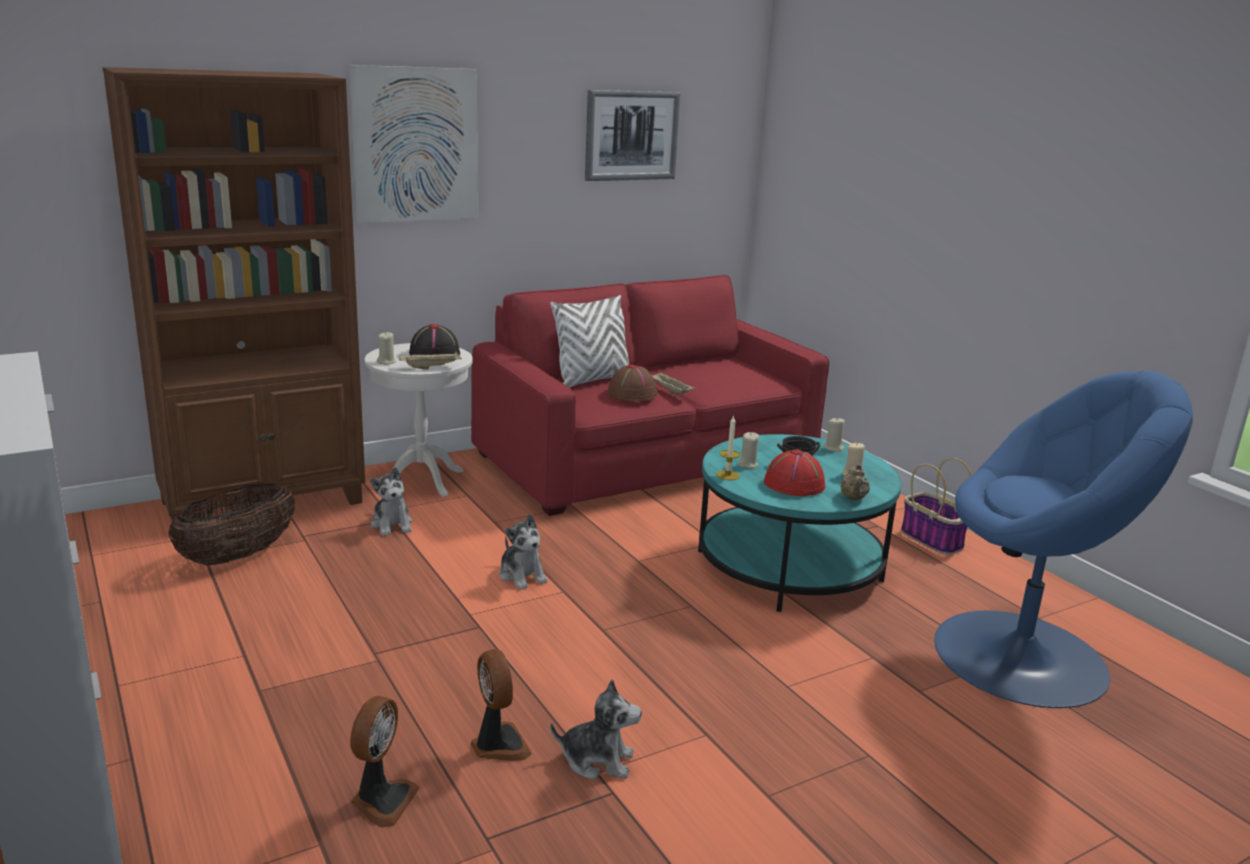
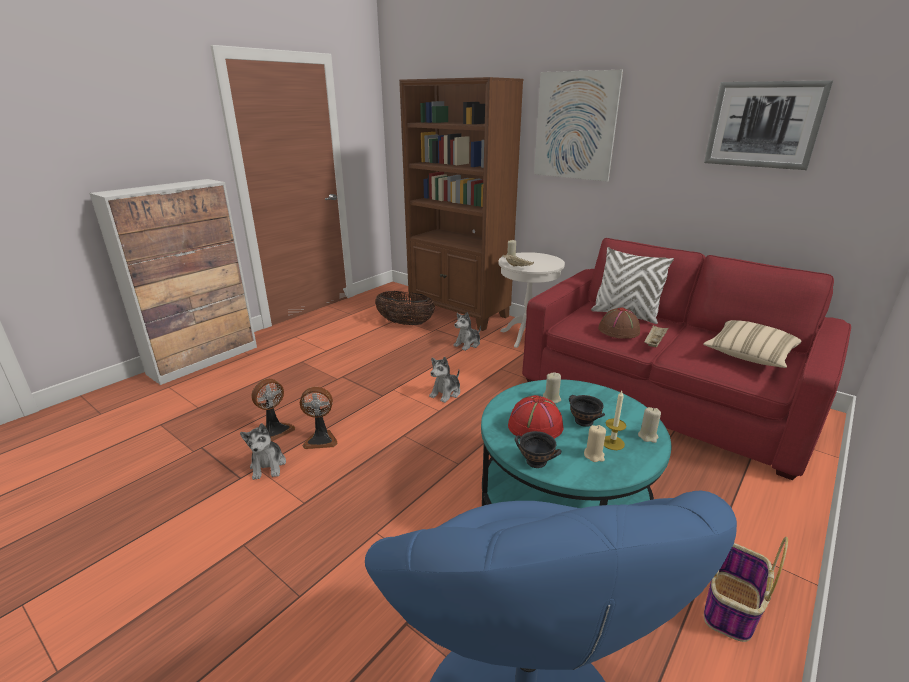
camera: 70 degrees right, 5 degrees up
fan [350,696,420,828] -> fan moved to [300,387,337,449]
black hat [409,324,461,355] -> none
candle [716,415,740,480] -> candle moved to [604,391,626,450]
beige teapot [841,464,870,500] -> black bowl [515,431,561,468]
none -> beige pillow [703,320,802,368]

